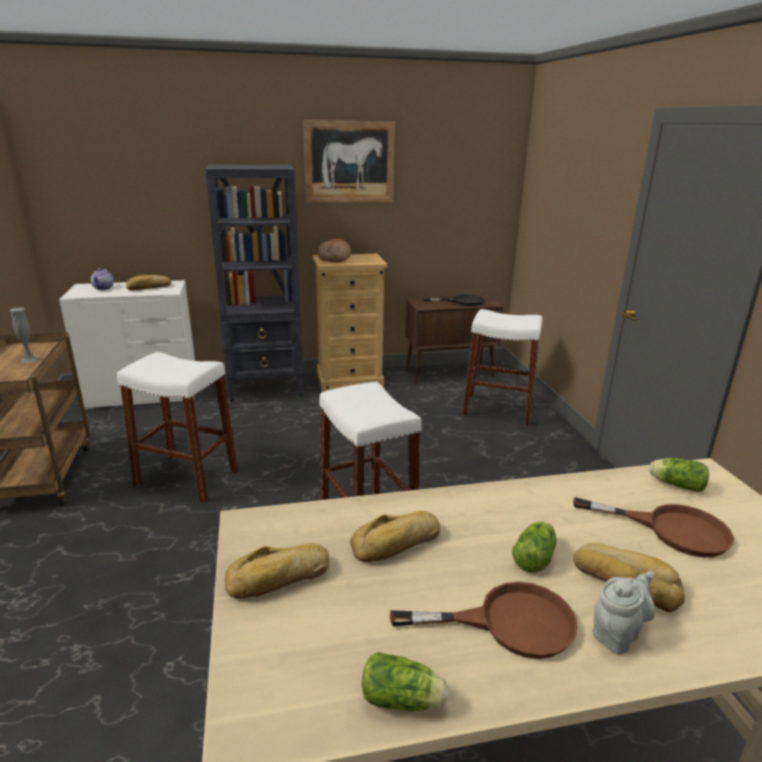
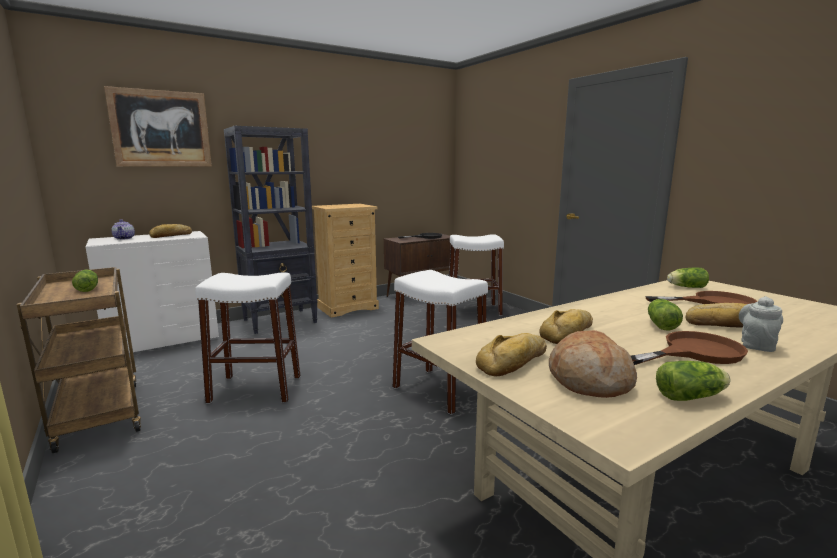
camera: 20 degrees left, 10 degrees down
grey vase [9,308,38,362] -> lettuce [72,270,98,292]
picture [303,120,395,203] -> picture moved to [104,86,212,167]
bread [318,239,351,262] -> bread moved to [549,330,637,398]

